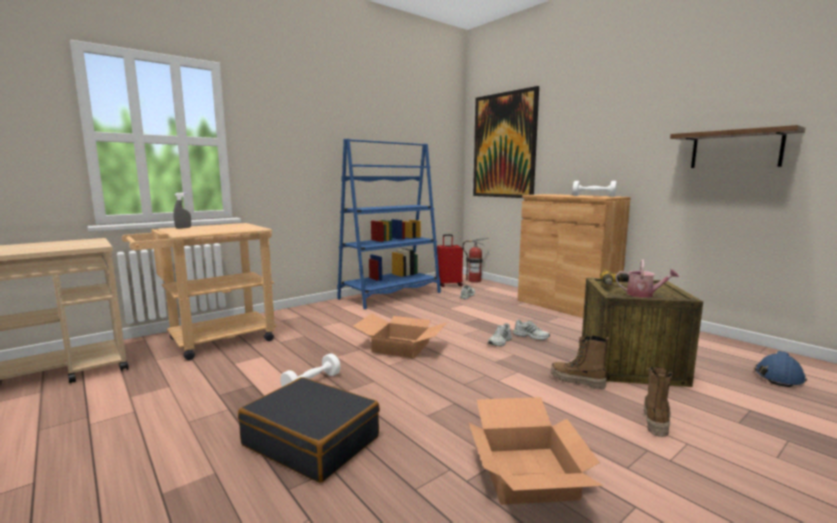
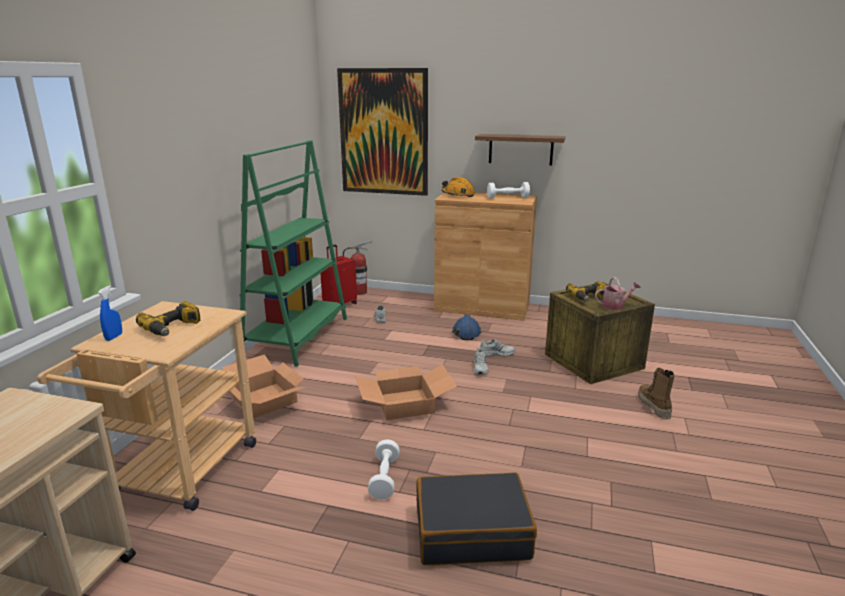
camera: 35 degrees left, 10 degrees up
grey spray bottle [173,192,191,229] -> blue spray bottle [98,286,122,341]
blue bookcase [337,139,441,309] -> green bookcase [239,140,347,367]
cardboard box [468,397,603,505] -> cardboard box moved to [222,354,306,418]
boot [550,335,609,389] -> none
shelf [670,125,806,168] -> shelf moved to [475,134,566,165]
blue hard hat [754,351,807,387] -> blue hard hat moved to [452,314,482,340]
none -> power drill [136,301,200,336]
none -> orange hard hat [442,177,475,197]

